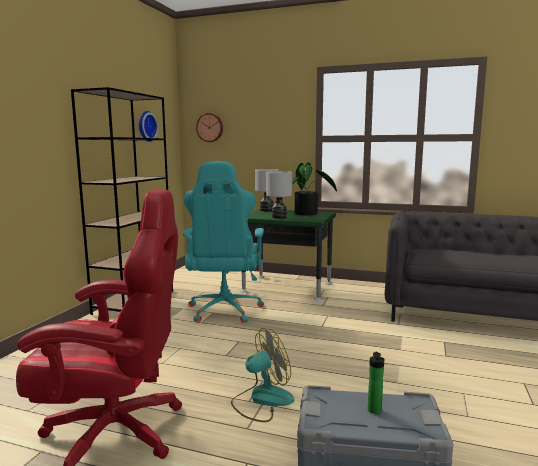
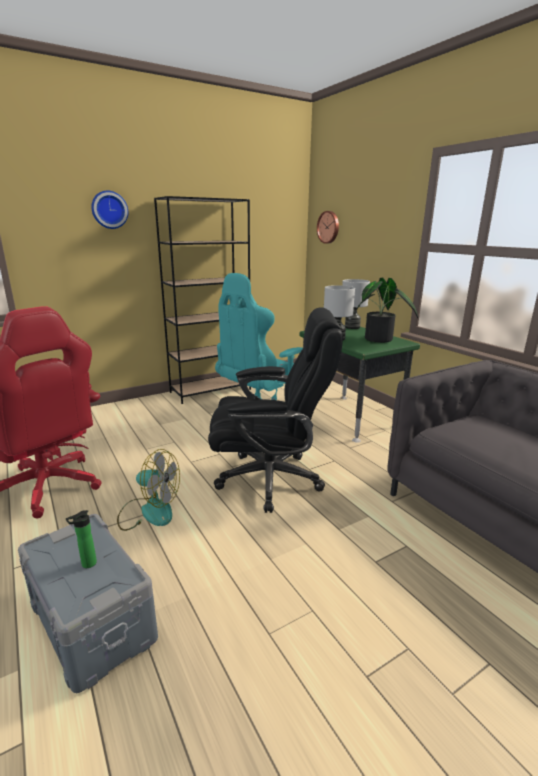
camera: 40 degrees right, 10 degrees up
wall clock [139,111,158,142] -> wall clock moved to [91,191,128,229]
none -> black office chair [208,307,343,513]

